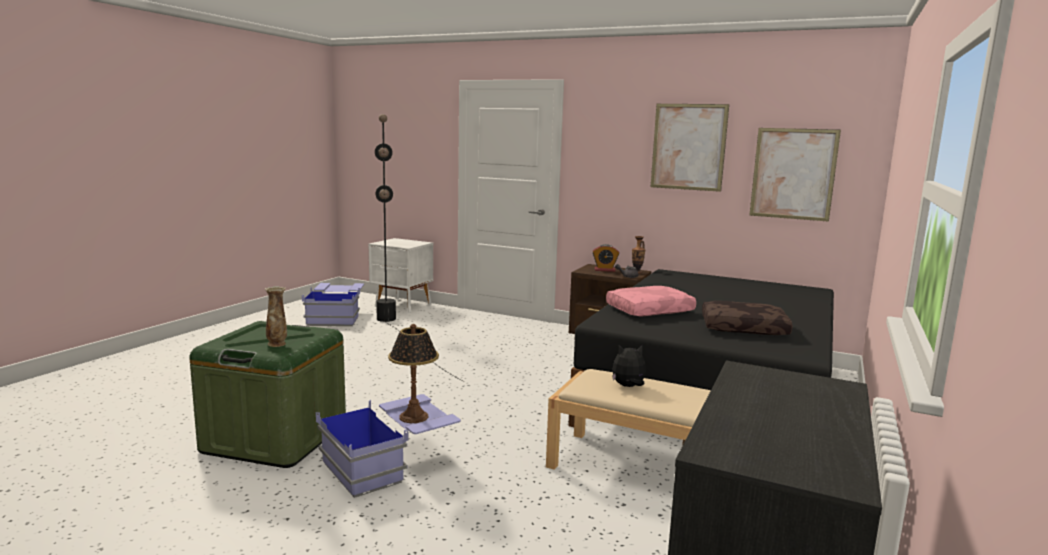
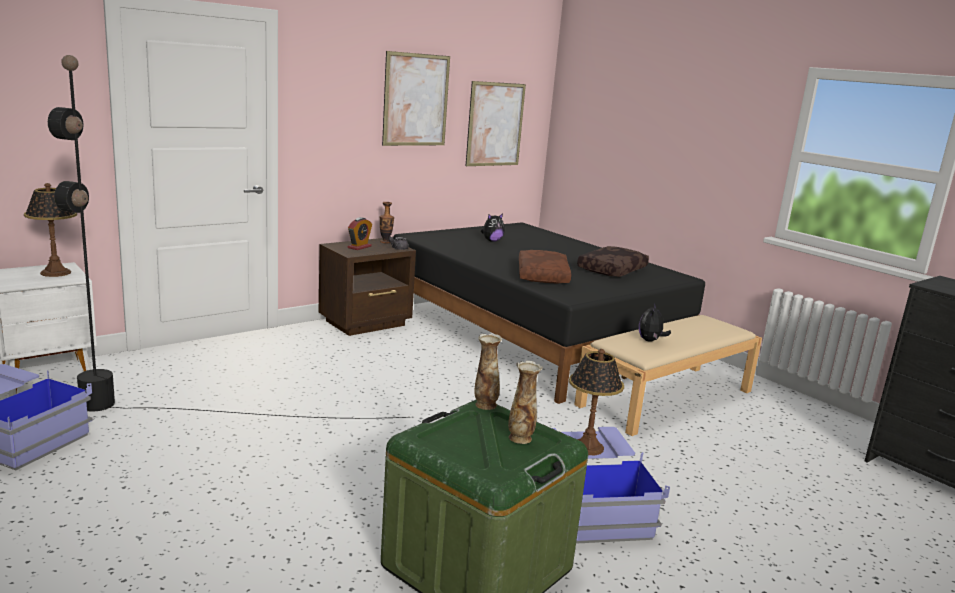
camera: 65 degrees left, 5 degrees up
pink pillow [606,286,696,317] -> brown pillow [519,250,571,284]
none -> table lamp [24,183,77,277]
none -> vase [474,334,502,410]
none -> plush toy [481,214,505,242]

